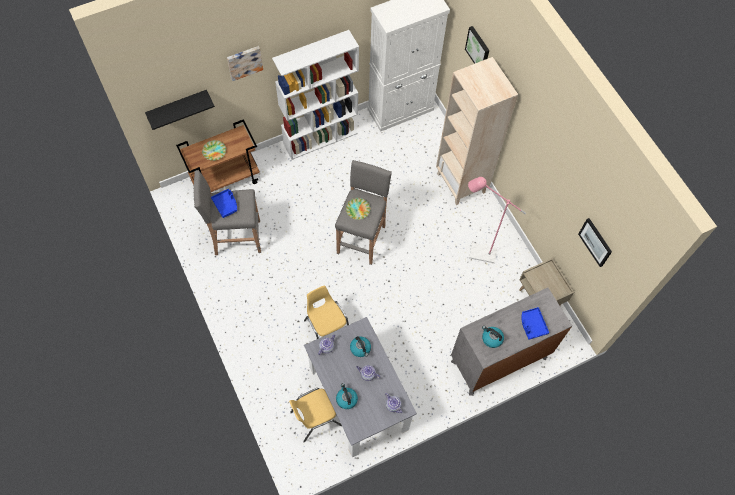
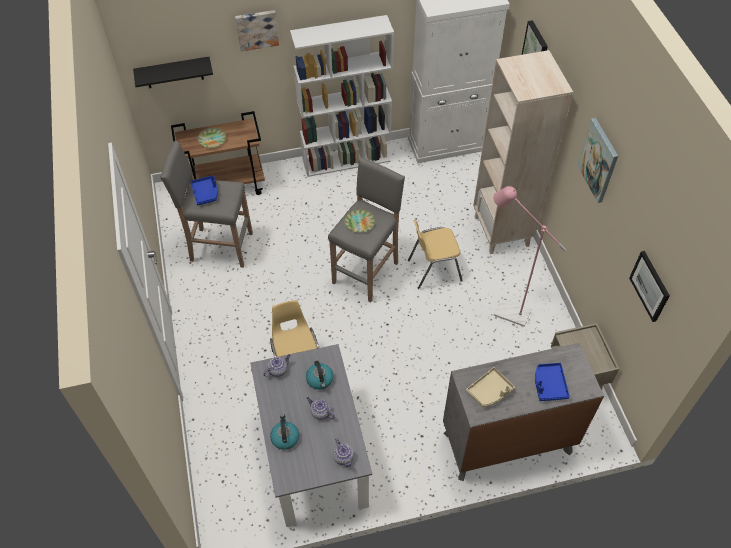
camera: 15 degrees right, 10 degrees down
yellow chair [289,388,342,442] -> yellow chair moved to [408,220,463,289]
kettle [482,326,504,348] -> beige tray [466,367,515,407]
none -> picture [577,118,618,203]

